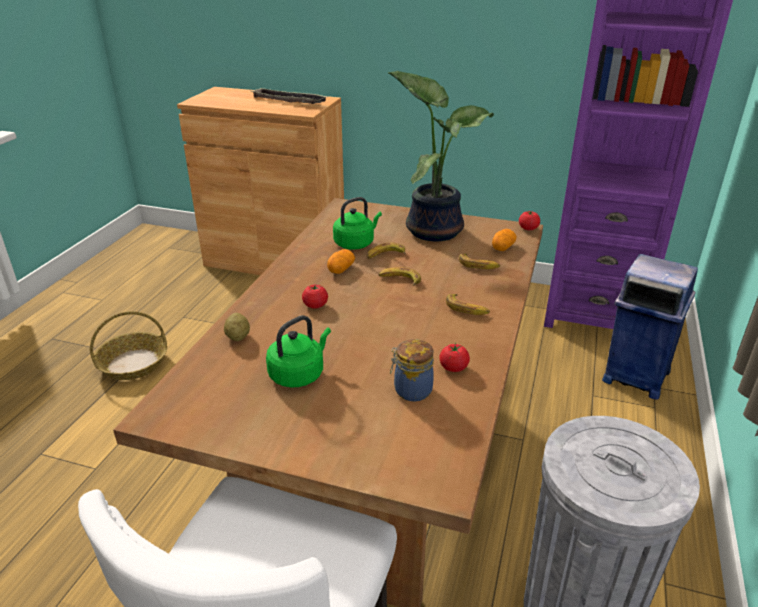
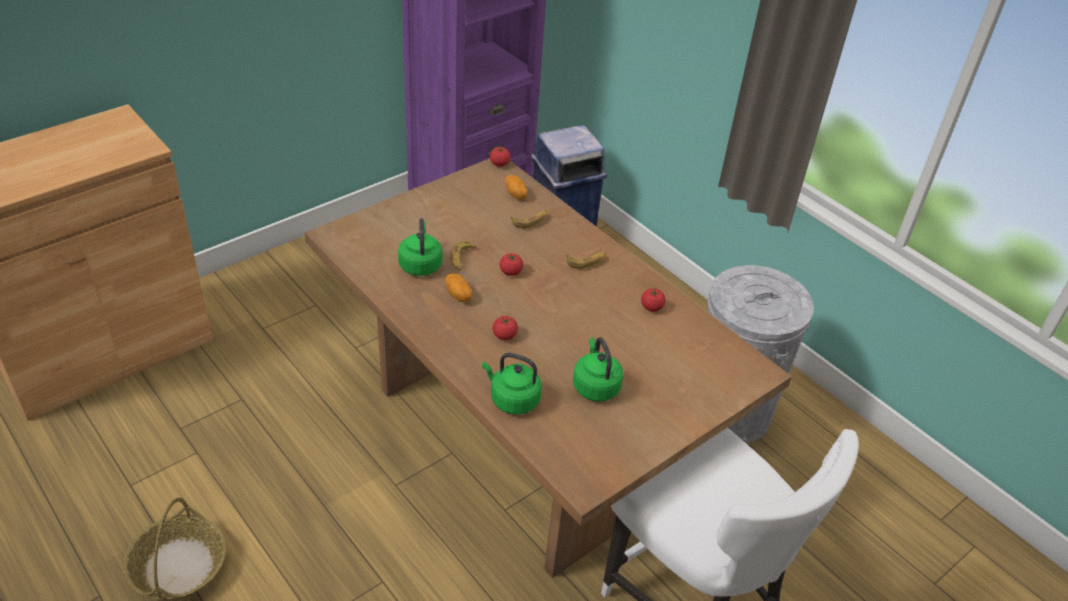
camera: 60 degrees left, 10 degrees up
potato [224,313,250,341] -> green kettle [482,353,542,414]
tray [250,87,326,104] -> none
banana [378,267,421,286] -> tomato [499,253,523,276]
potted plant [388,71,494,242] -> none
jar [390,339,434,402] -> none

